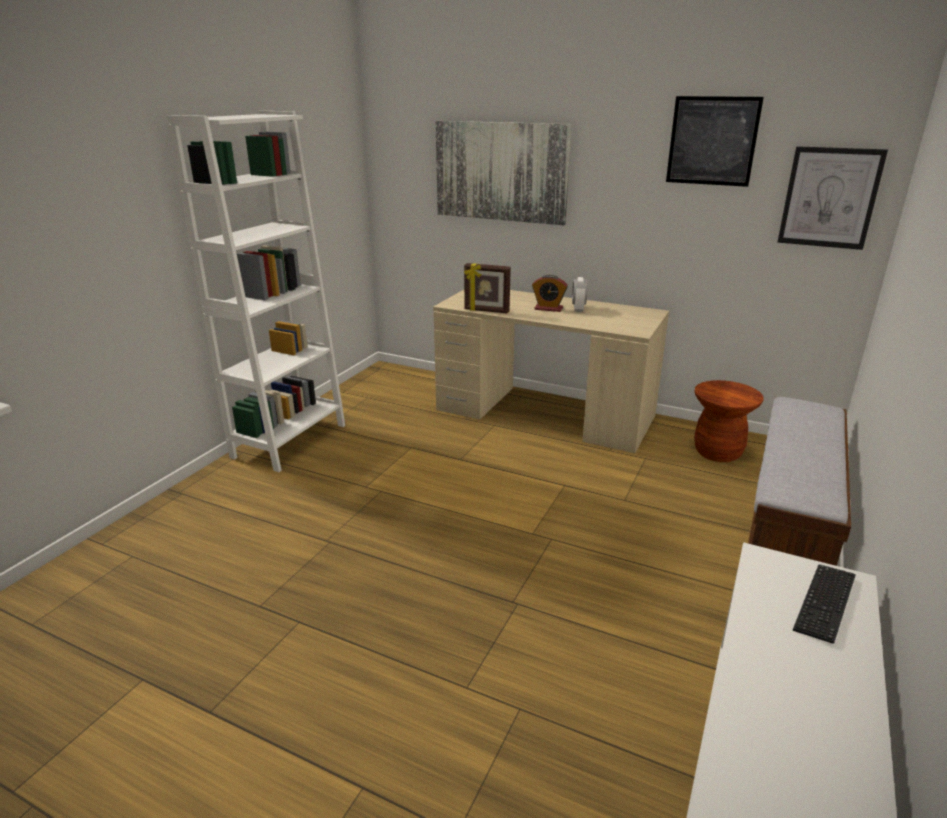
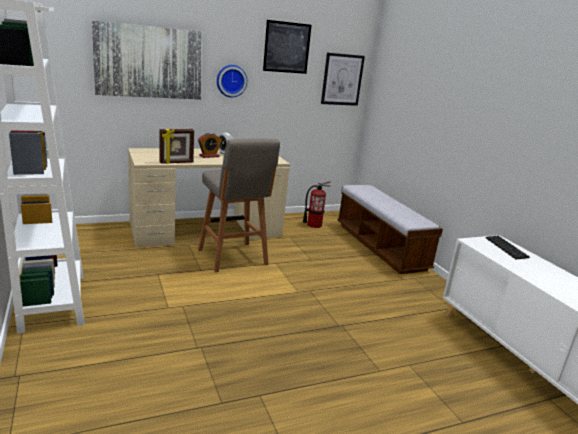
camera: 50 degrees left, 5 degrees down
brown stool [694,380,764,462] -> fire extinguisher [303,181,331,228]
none -> grey stool [198,138,280,272]
none -> wall clock [217,65,247,97]

